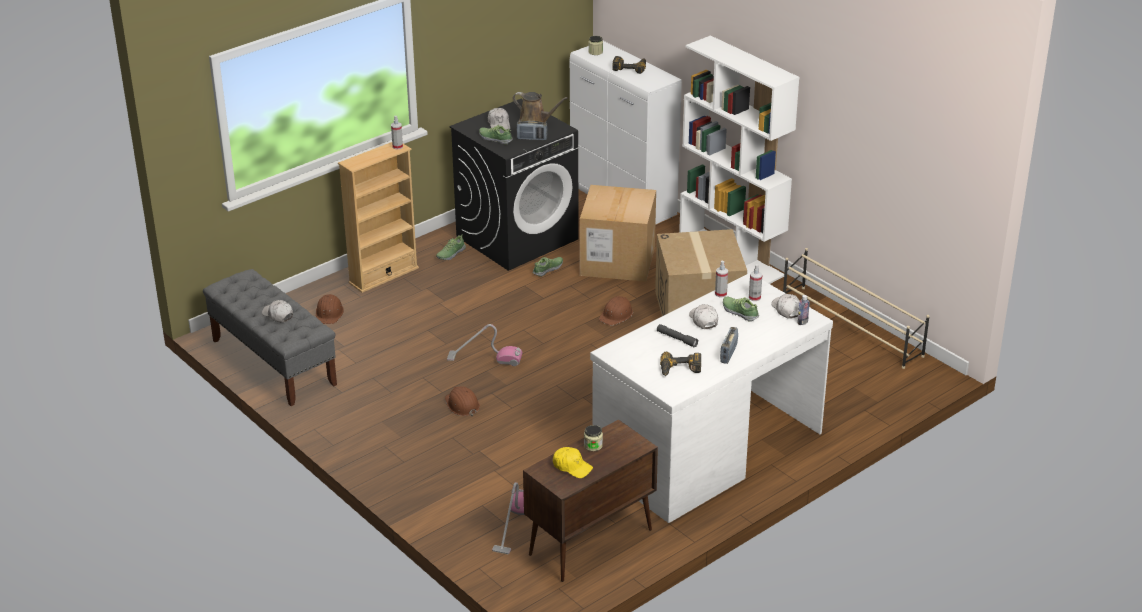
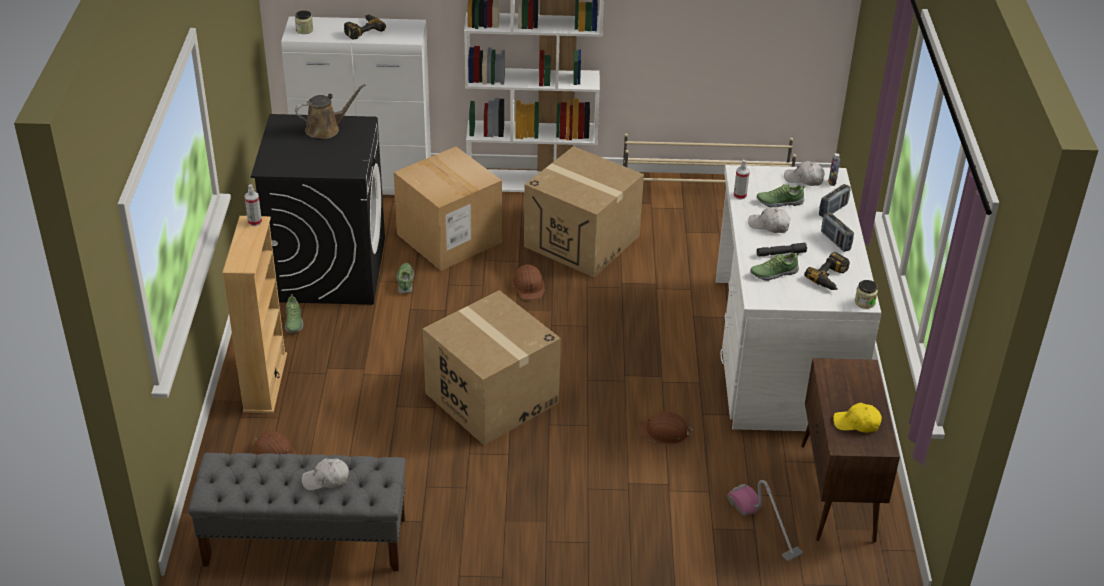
camera: 50 degrees left, 5 degrees up
brown hard hat [445,386,480,416] -> brown hard hat moved to [639,412,693,445]
vacuum cleaner [447,324,522,366] -> cardboard box [423,290,561,445]
shoe [479,125,513,145] -> shoe moved to [750,253,799,281]
white cap [488,108,510,130] -> none
radio [517,121,547,140] -> radio moved to [819,184,851,217]
yellow cap [553,447,593,478] -> yellow cap turned 150 degrees counterclockwise [833,403,882,433]
jar [584,425,603,451] -> jar moved to [855,280,878,309]
spray bottle [749,264,762,301] -> none

